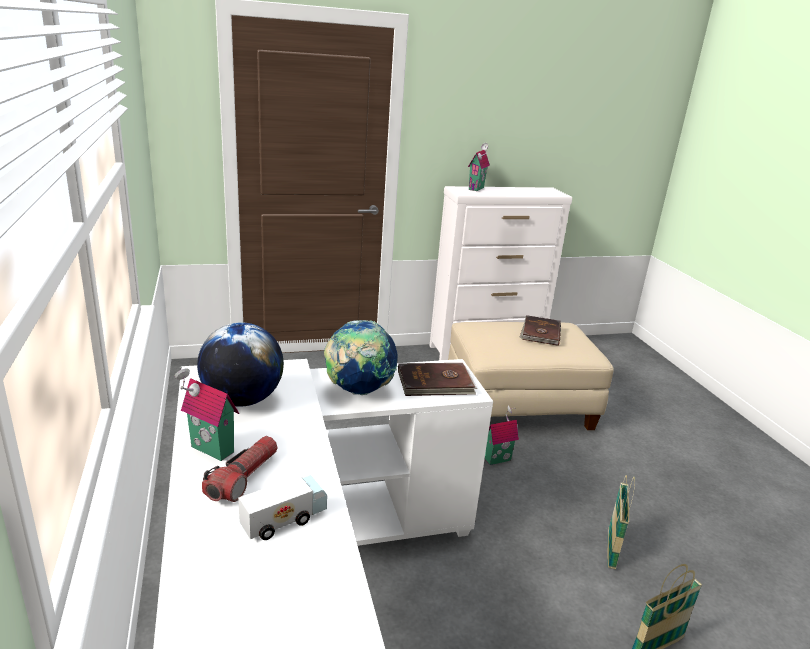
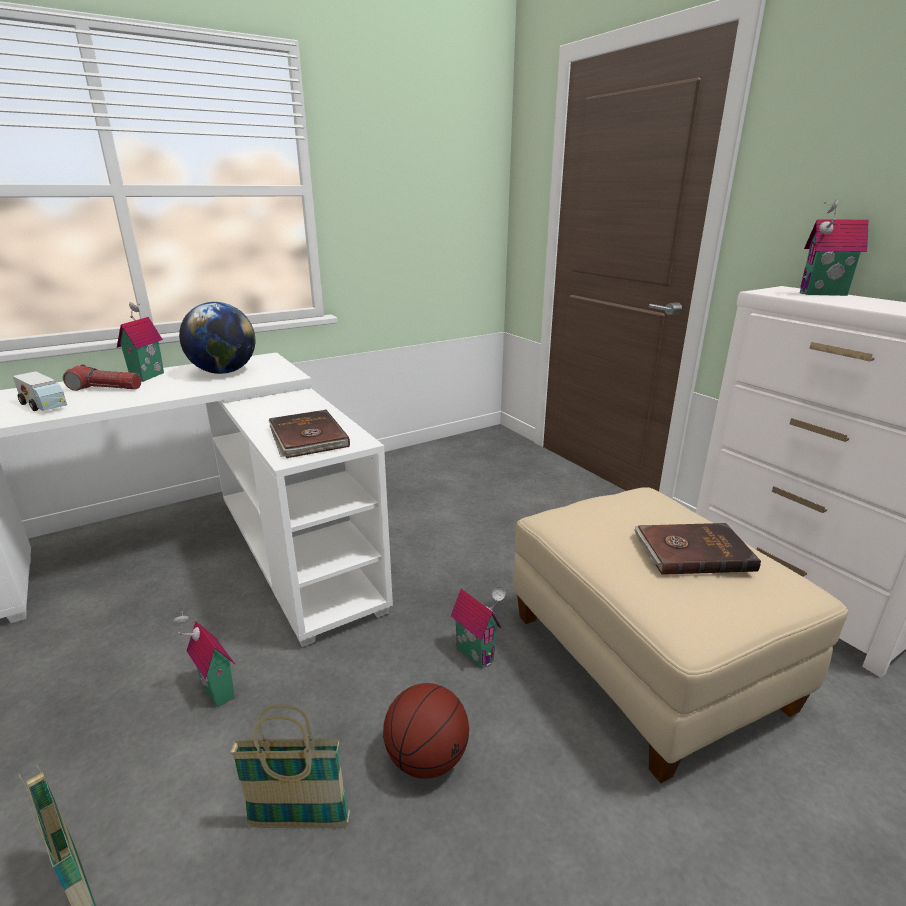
camera: 75 degrees right, 0 degrees up
globe [324,320,397,395] -> none
none -> toy house [172,612,235,707]
none -> basketball [383,683,469,779]

